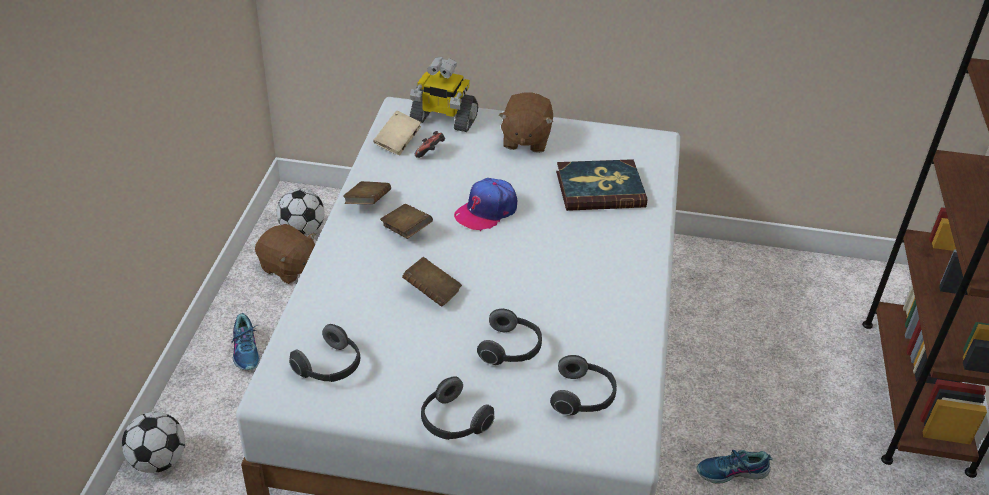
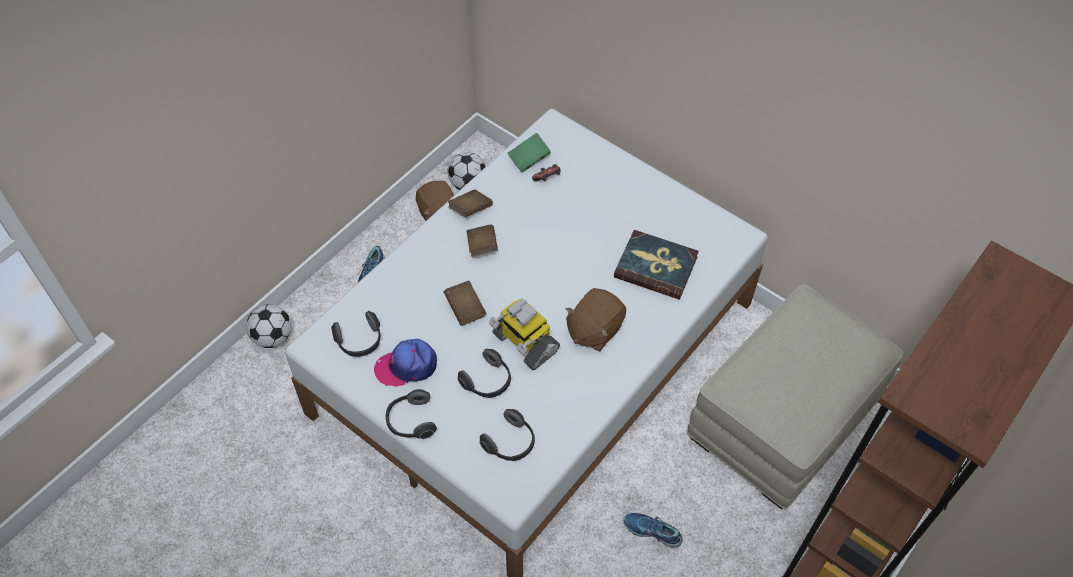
camera: 30 degrees right, 15 degrees up
beige book [373,111,421,155] -> green book [508,133,551,173]
toy robot [410,57,478,132] -> toy robot moved to [489,298,560,370]
cap [454,178,517,231] -> cap moved to [374,339,437,387]
brown plush toy [499,92,553,153] -> brown plush toy moved to [565,288,626,351]
none -> beige ottoman [686,284,904,509]

